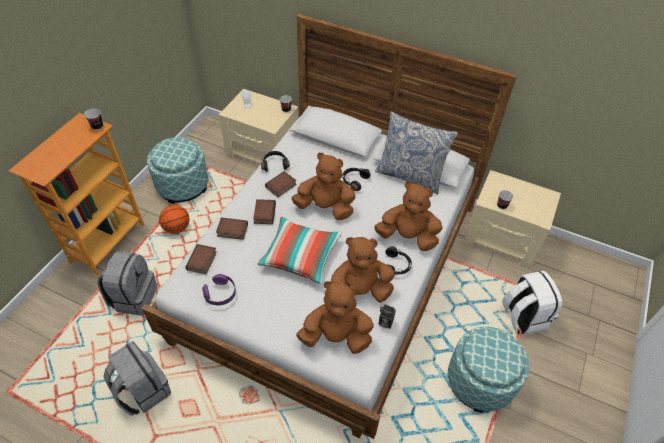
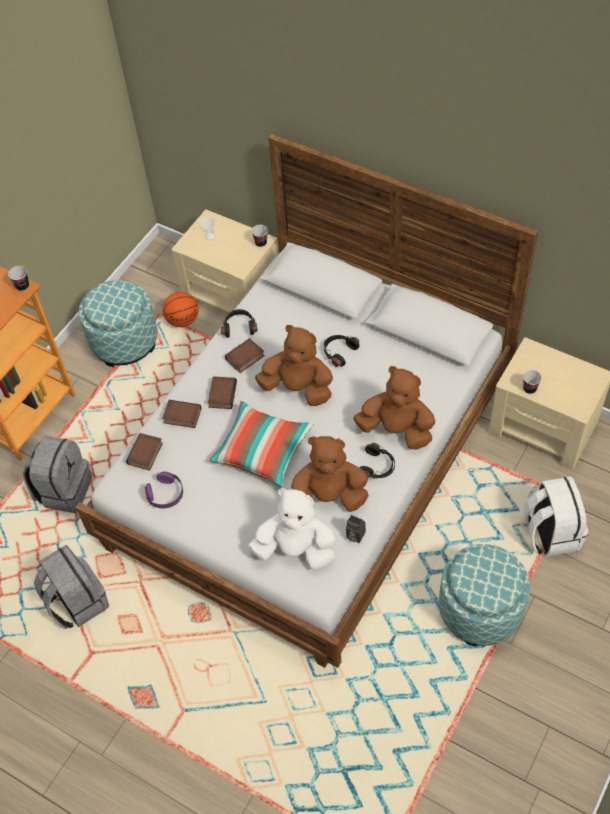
camera: 10 degrees right, 5 degrees up
basketball [159,205,189,234] -> basketball moved to [163,292,199,327]
brown plush toy [296,281,374,354] -> white plush toy [248,488,336,570]
pillow [375,111,458,194] -> none

